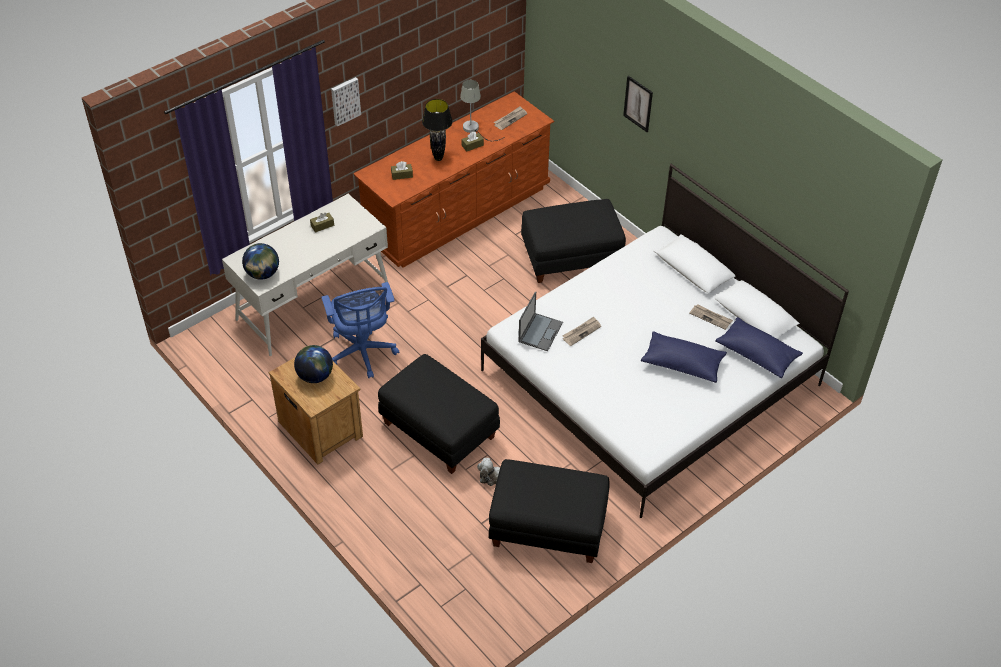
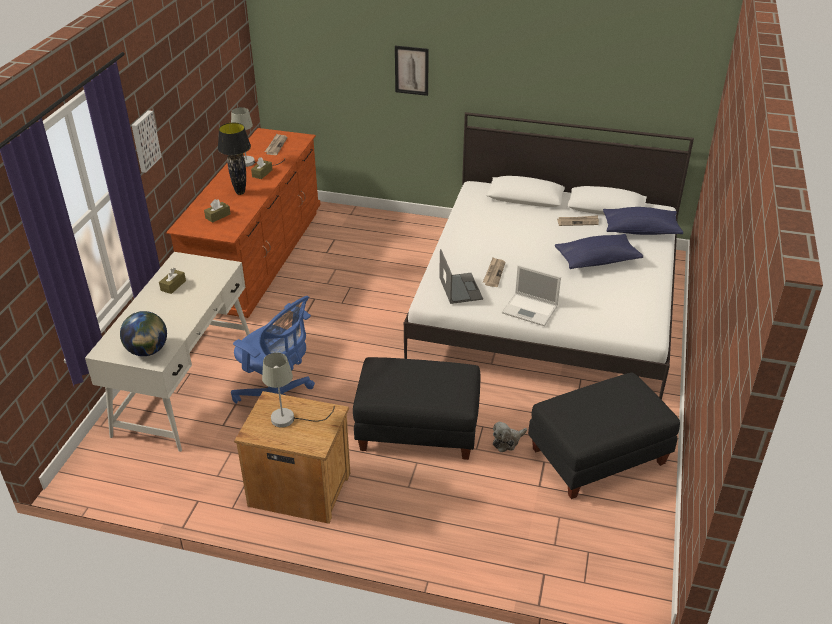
camera: 35 degrees left, 10 degrees down
globe [294,345,333,383] -> grey table lamp [262,353,334,428]
black ottoman [521,199,626,283] -> none
none -> laptop [502,265,561,326]

